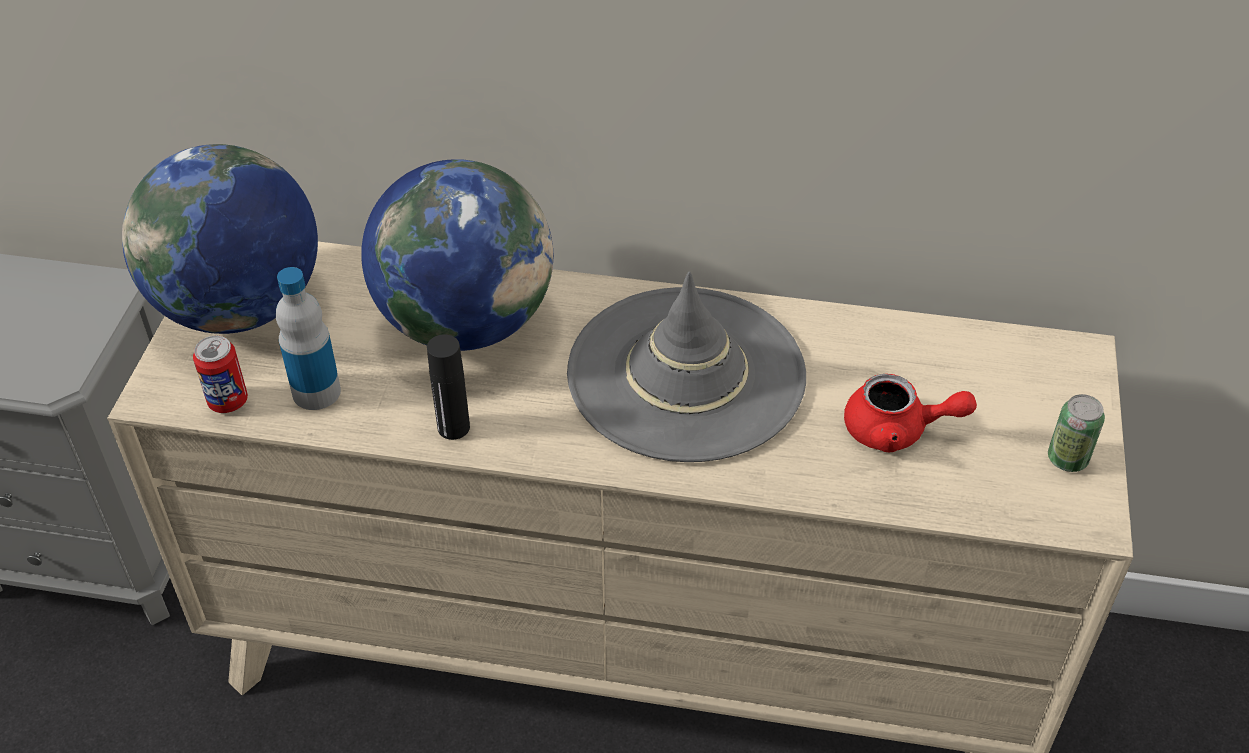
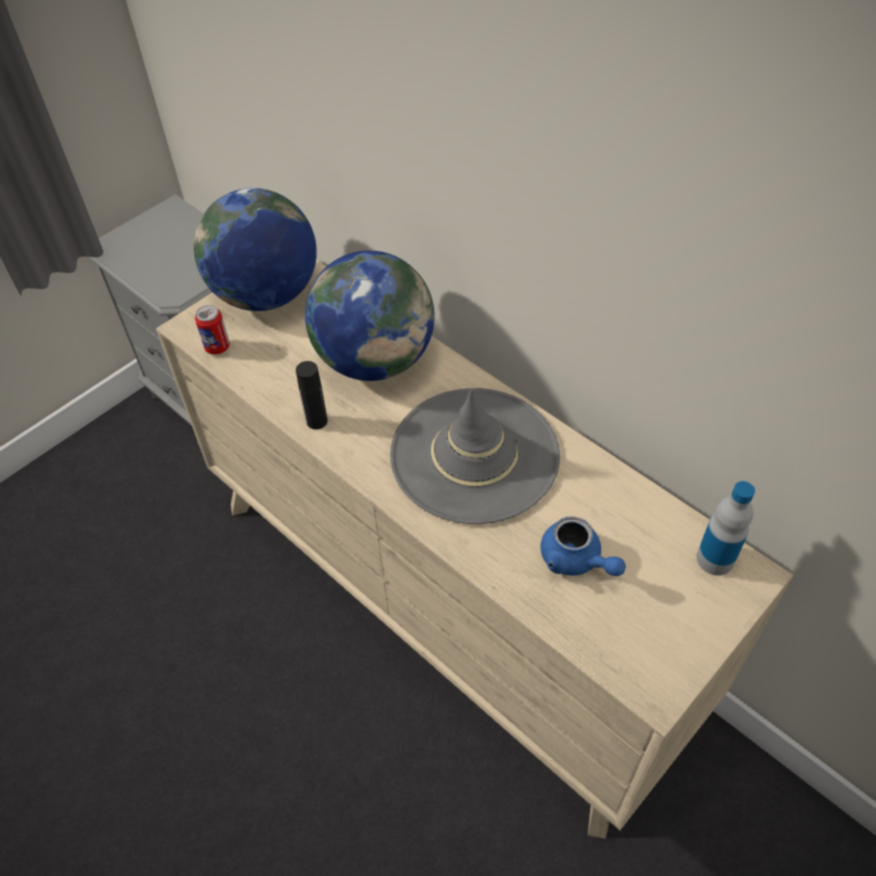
camera: 35 degrees right, 5 degrees up
bottle [276,267,341,410] -> bottle moved to [696,481,755,575]
red teapot [844,374,977,453] -> blue teapot [540,516,626,576]
can [1048,394,1105,472] -> none

